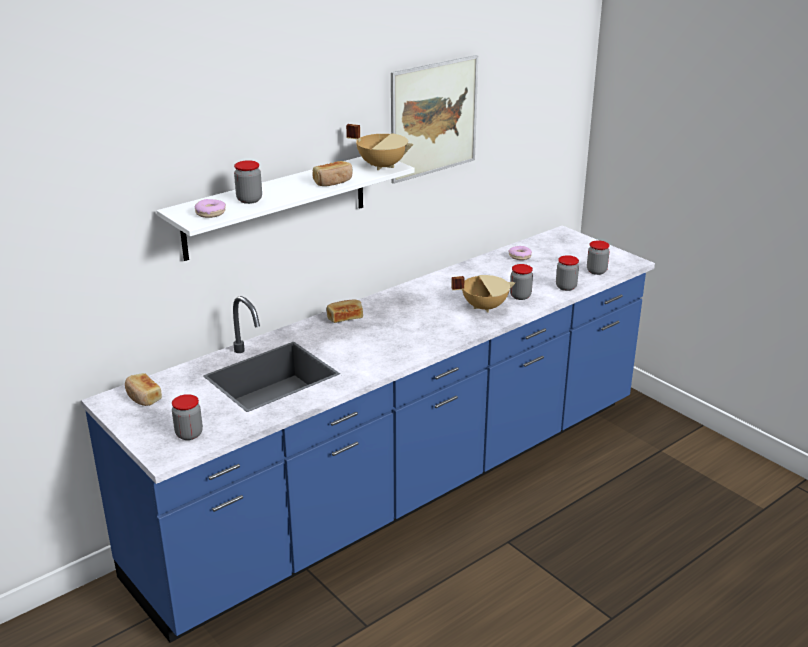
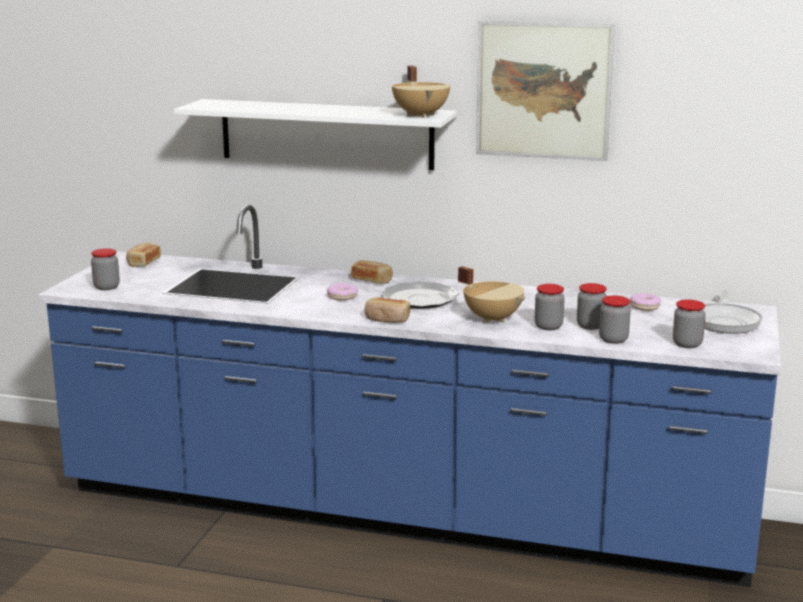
camera: 55 degrees right, 10 degrees down
donut [195,199,226,218] -> donut moved to [327,283,358,300]
jar [234,160,262,204] -> jar moved to [577,283,607,330]
bread [313,161,352,186] -> bread moved to [365,297,410,323]
none -> plate [381,281,459,309]
none -> frying pan [703,290,762,334]

